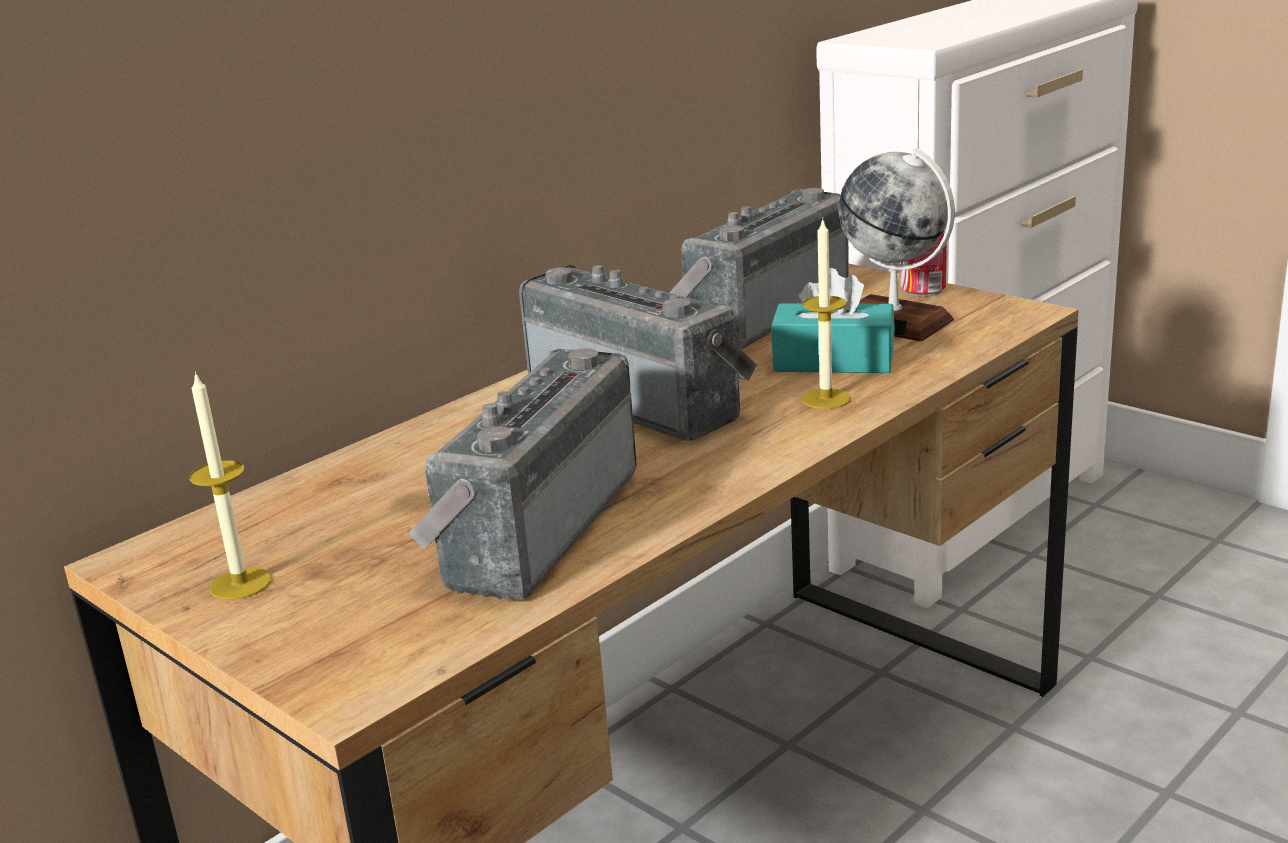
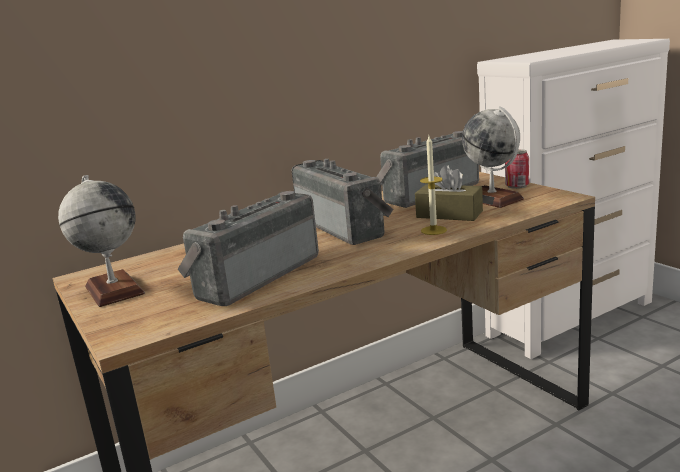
camera: 15 degrees right, 5 degrees down
candle [189,372,271,600] -> globe [58,175,145,307]
turquoise tissue box [771,268,895,373] -> brown tissue box [415,165,483,221]

